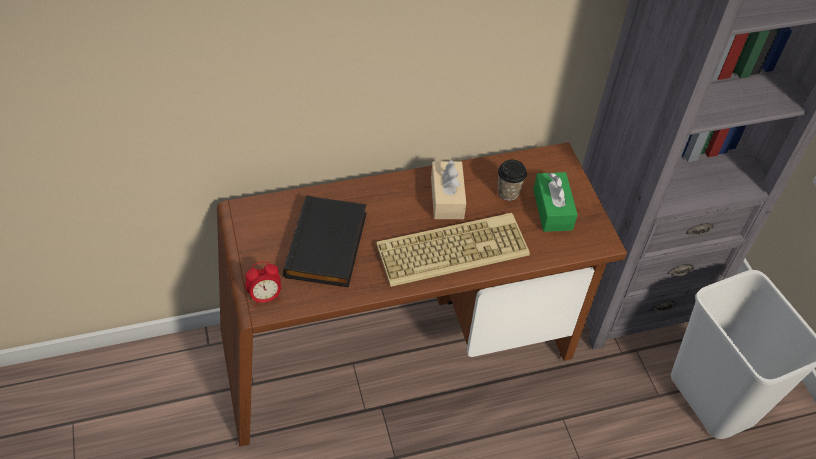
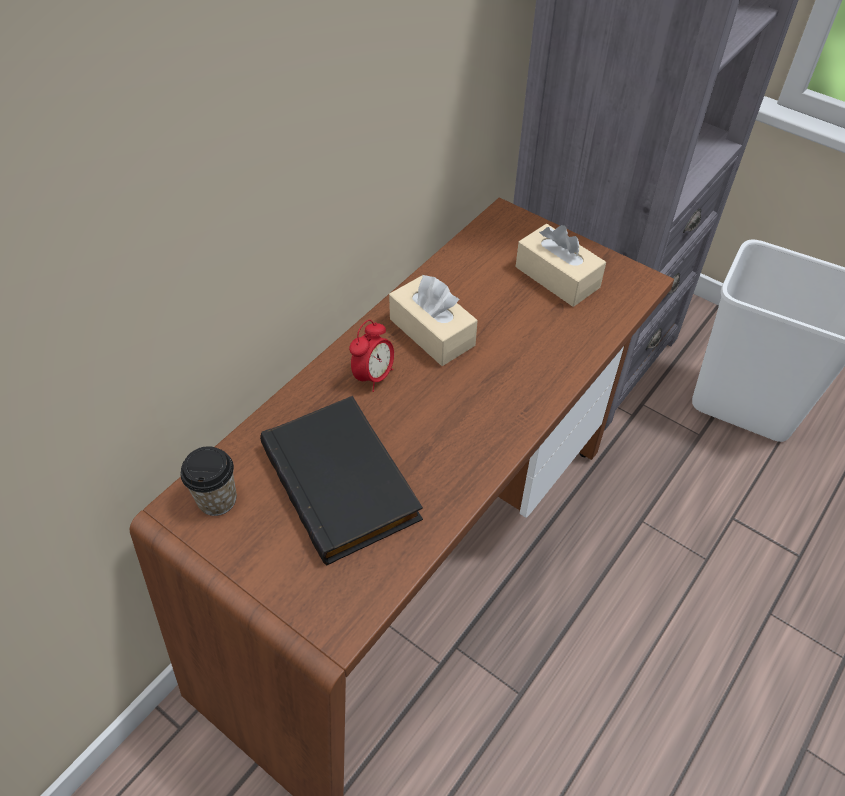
camera: 35 degrees left, 0 degrees up
alarm clock [245,261,281,306] -> alarm clock moved to [349,320,394,392]
keyboard [376,213,530,287] -> none
cup [497,160,527,201] -> cup moved to [181,446,237,516]
green tissue box [533,172,578,232] -> beige tissue box [516,224,606,307]

